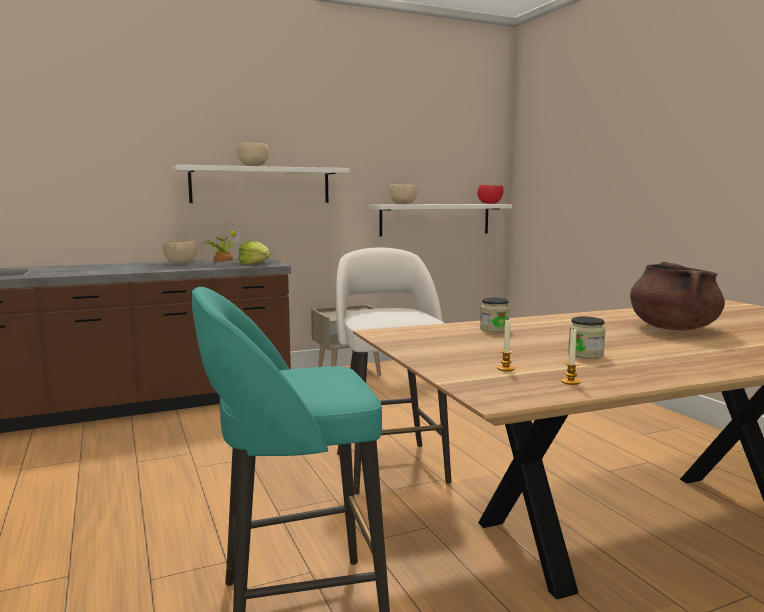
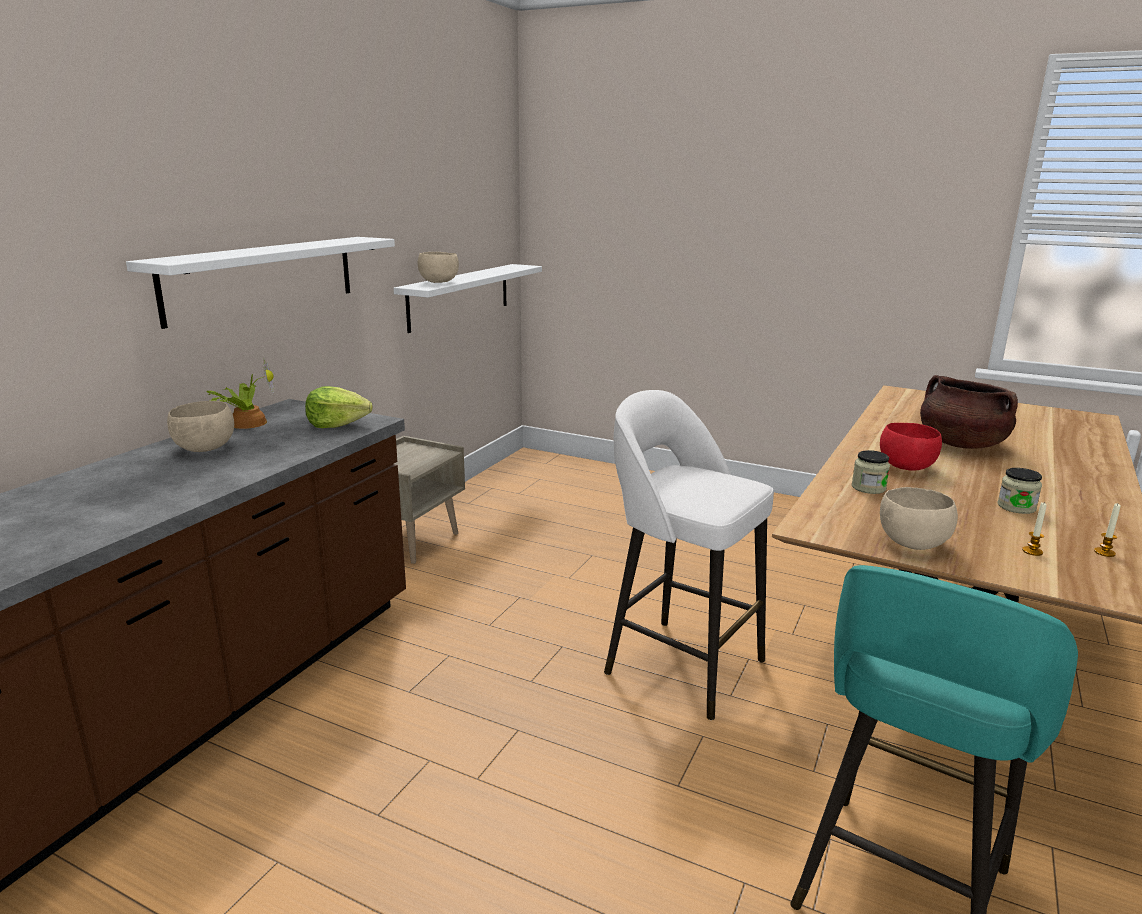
camera: 40 degrees left, 10 degrees up
beige bowl [237,142,269,166] -> beige bowl moved to [880,487,958,550]
red bowl [477,185,504,204] -> red bowl moved to [880,423,942,471]

